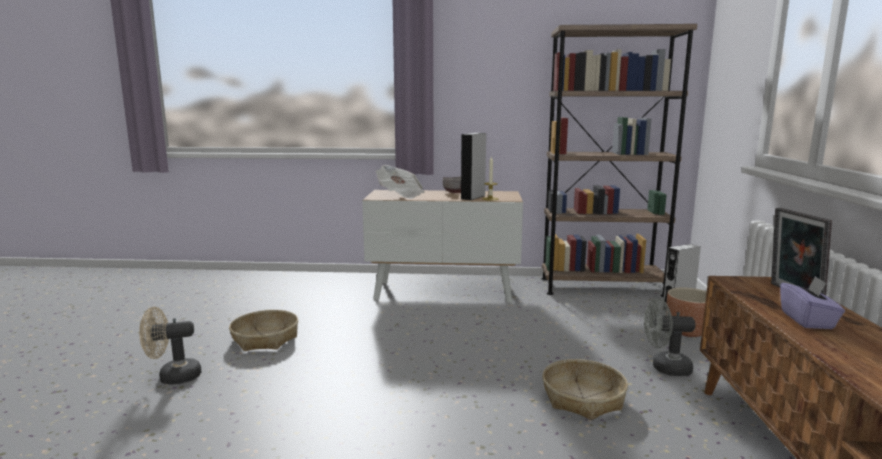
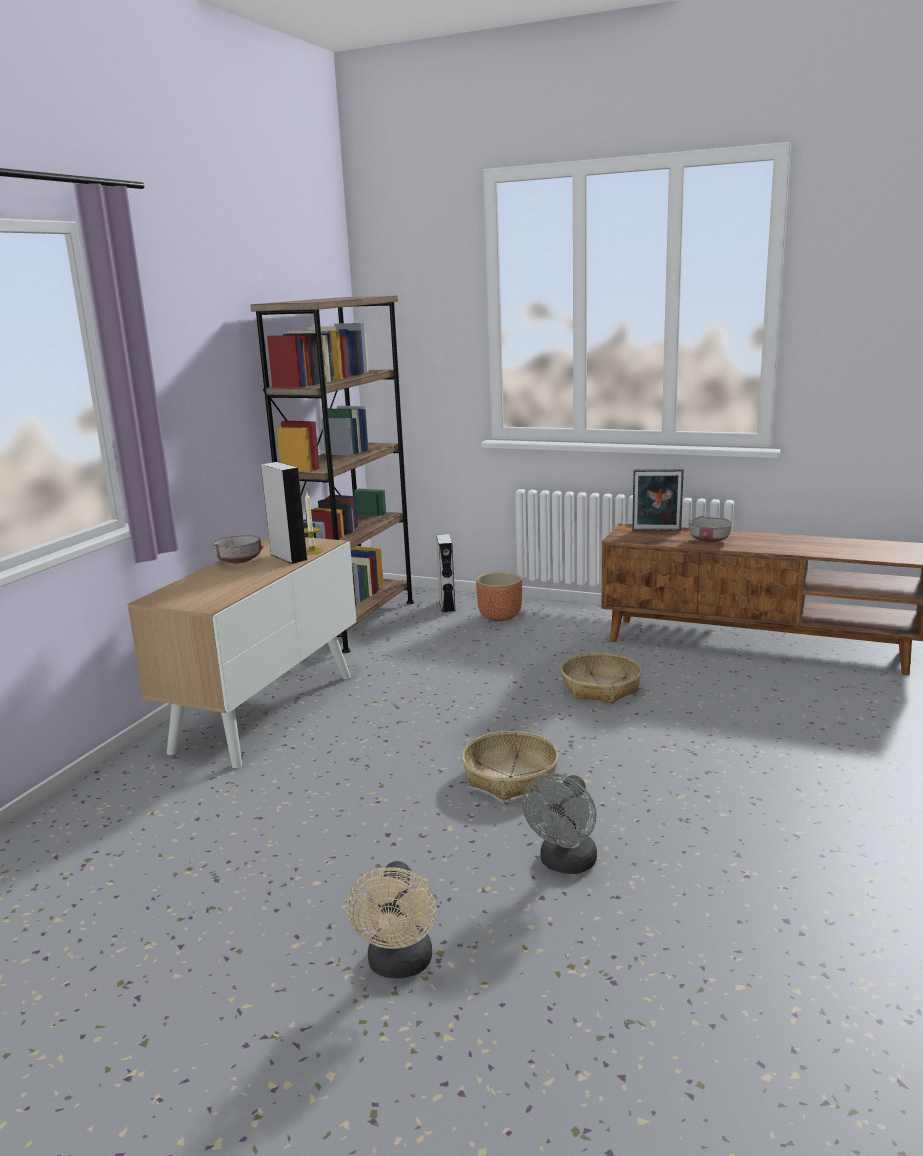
camera: 70 degrees left, 5 degrees up
basket [229,310,298,351] -> basket moved to [462,731,558,801]
newspaper [376,165,425,199] -> none
grey fan [644,298,695,376] -> grey fan moved to [522,773,597,874]
purple tissue box [780,276,845,329] -> grey bowl [689,516,732,543]

